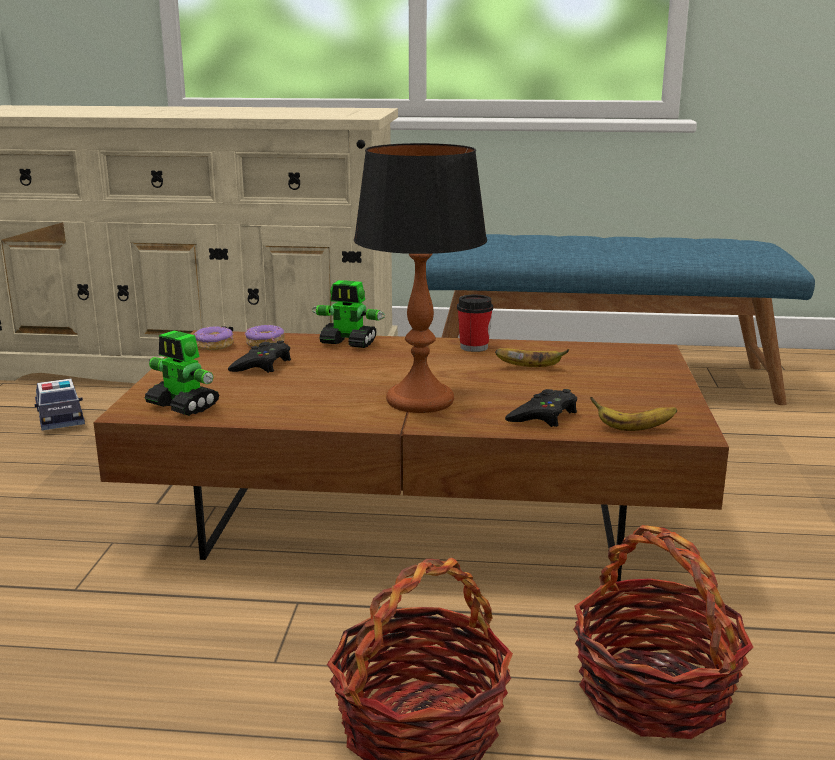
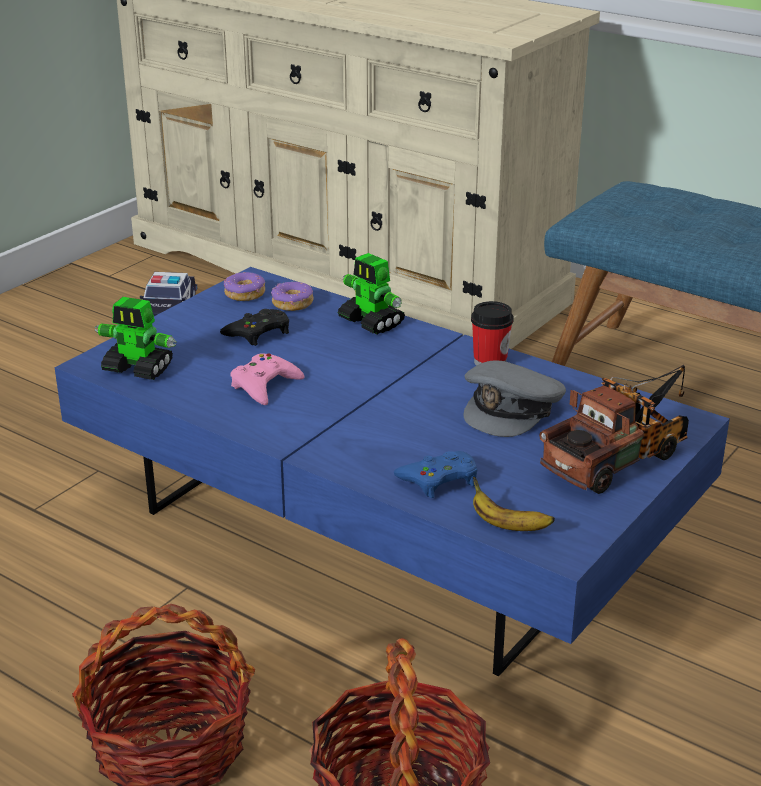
camera: 30 degrees right, 10 degrees up
brown coffee table [93,330,729,582] -> blue coffee table [55,267,730,676]
toy robot [145,330,219,416] -> toy robot turned 45 degrees counterclockwise [94,297,176,380]
table lamp [354,143,487,413] -> none
banana [495,348,569,367] -> grey cap [464,361,566,437]
black game controller [505,389,577,427] -> blue game controller [394,451,478,498]
none -> pink game controller [230,353,305,405]
none -> toy truck [539,365,689,494]

